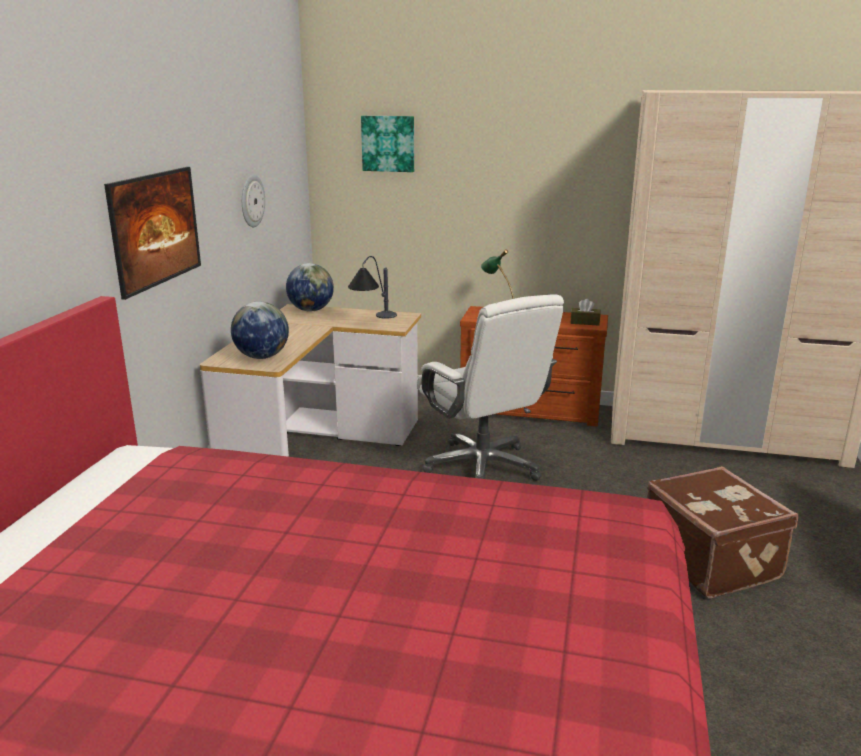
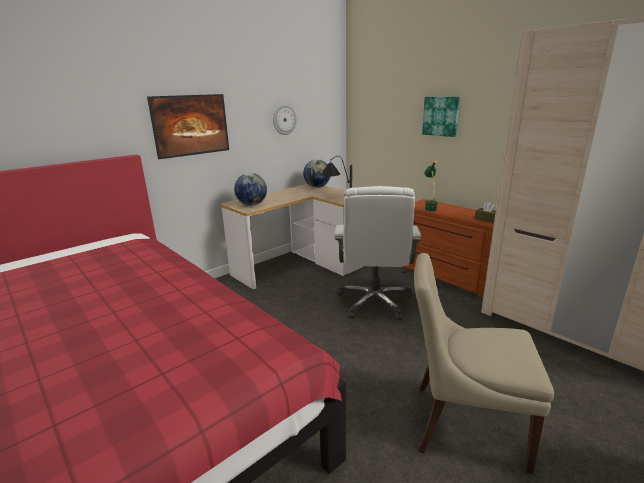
camera: 35 degrees right, 0 degrees up
picture [361,116,414,172] -> picture moved to [422,97,460,137]
brown suitcase [647,466,798,598] -> beige chair [414,253,554,474]

